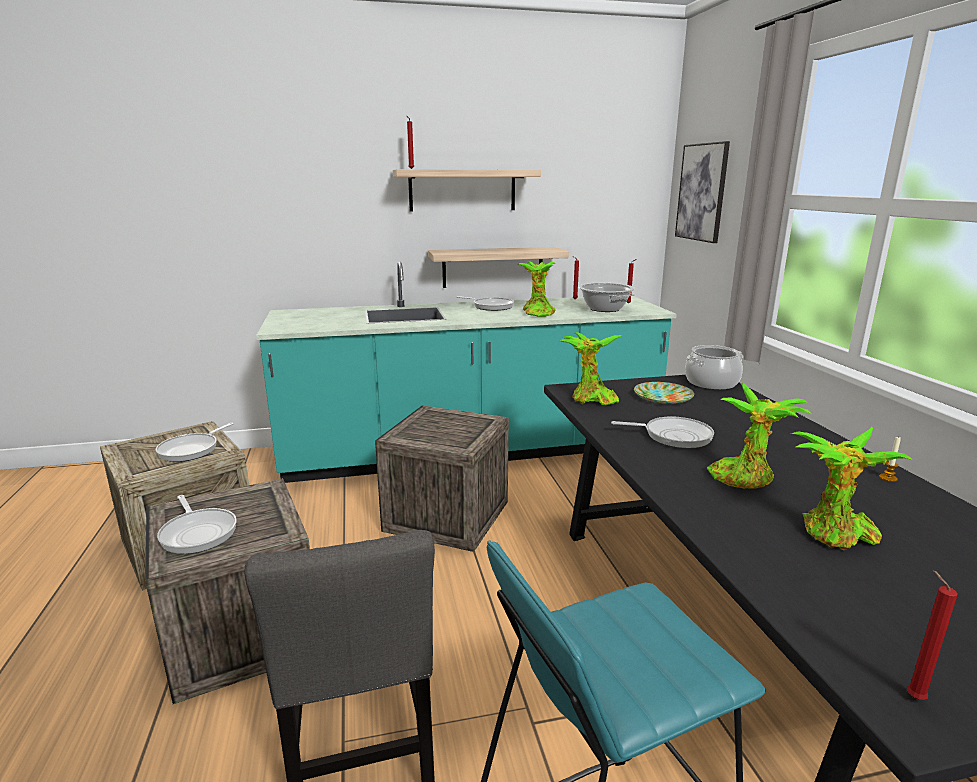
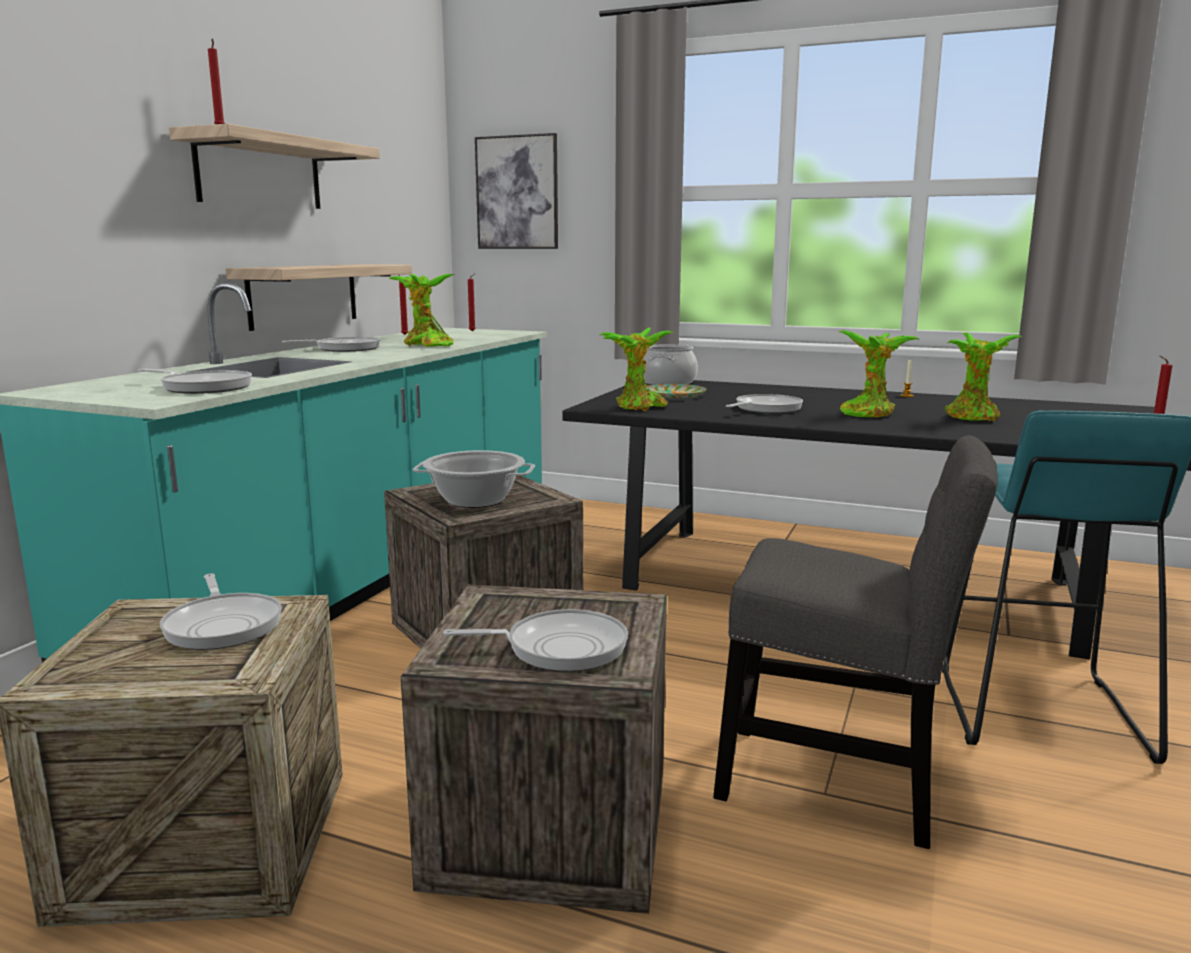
camera: 55 degrees left, 5 degrees down
cooking pot [578,283,635,312] -> cooking pot moved to [413,450,535,508]
none -> frying pan [138,369,252,394]

